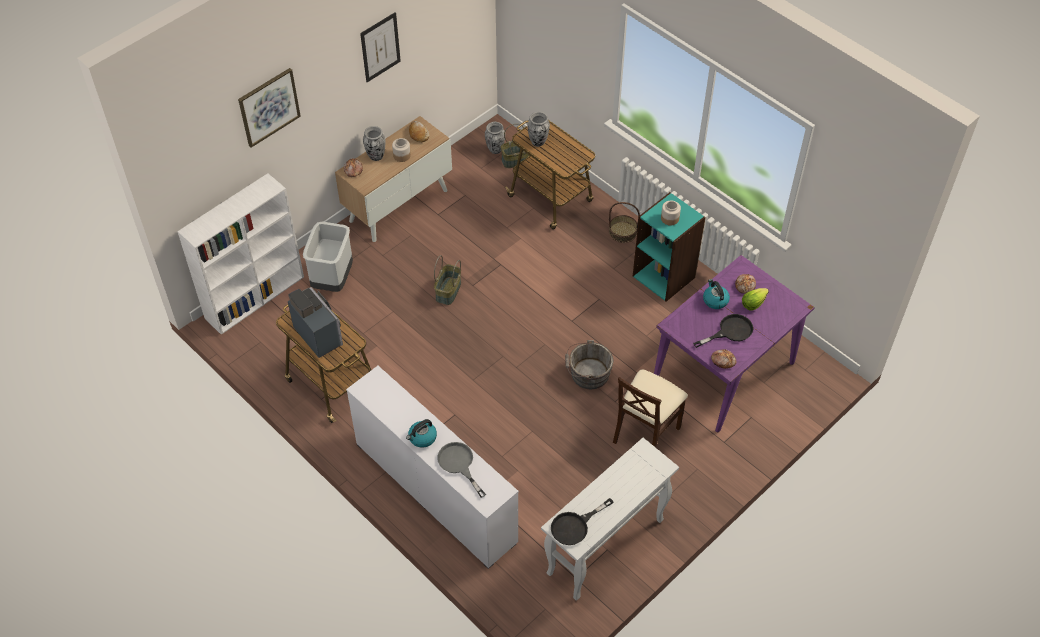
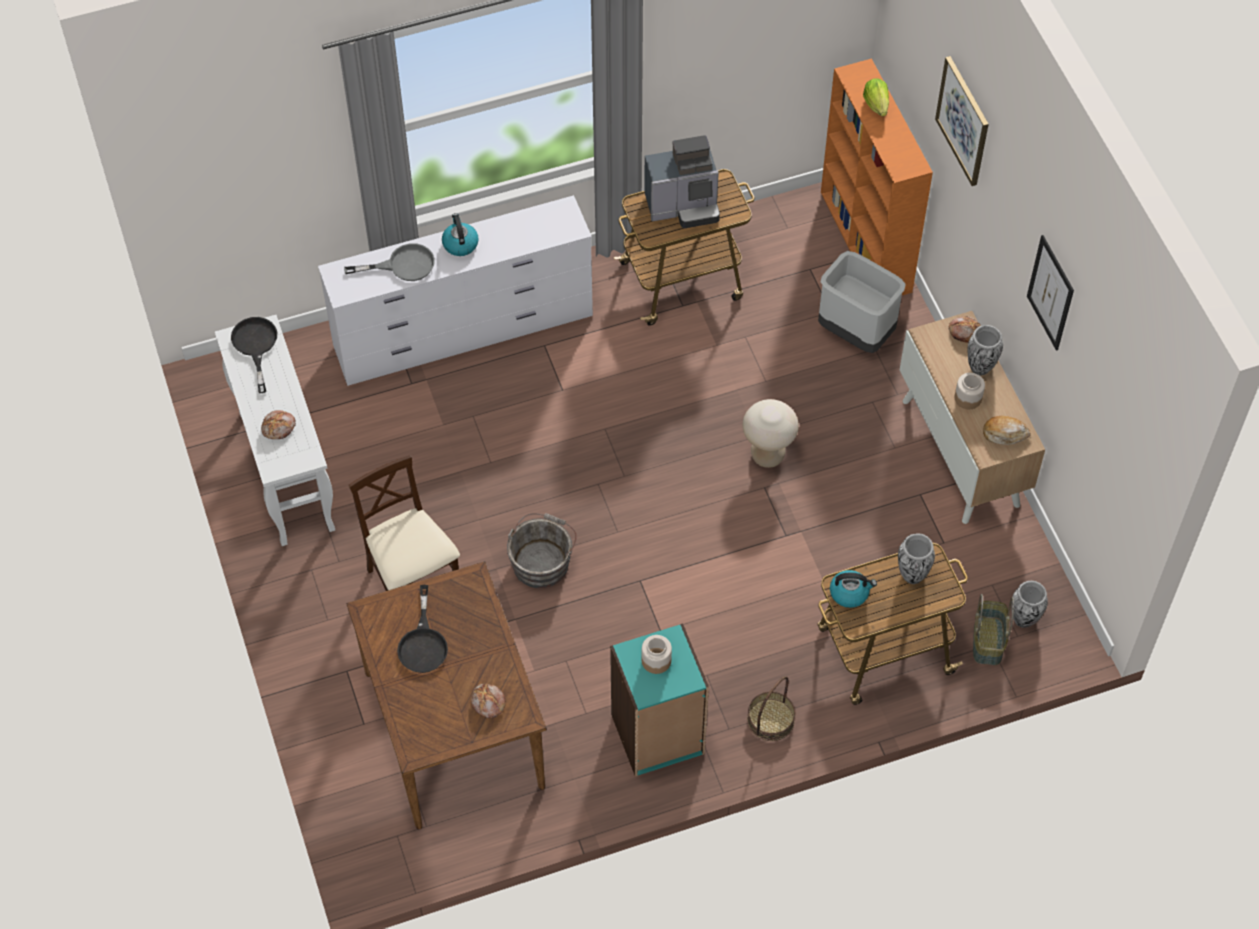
camera: 115 degrees right, 5 degrees up
white bookcase [177,173,304,335] -> orange bookcase [821,58,933,295]
basket [434,255,461,305] -> beige stool [743,399,799,468]
purple dining table [654,255,815,432] -> brown dining table [346,561,547,829]
kettle [703,279,730,309] -> kettle moved to [830,570,877,608]
bread [711,349,736,369] -> bread moved to [261,410,296,439]
lettuce [742,288,769,310] -> lettuce moved to [863,78,889,116]

